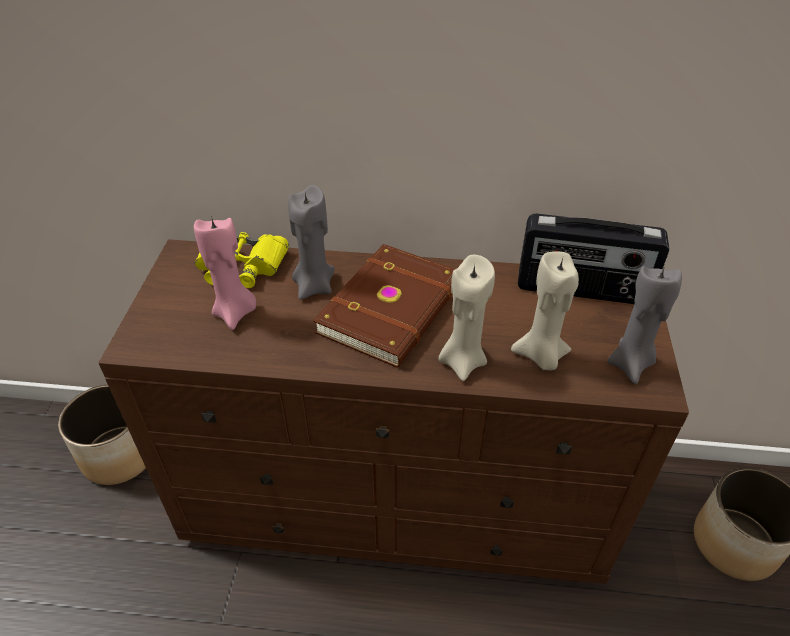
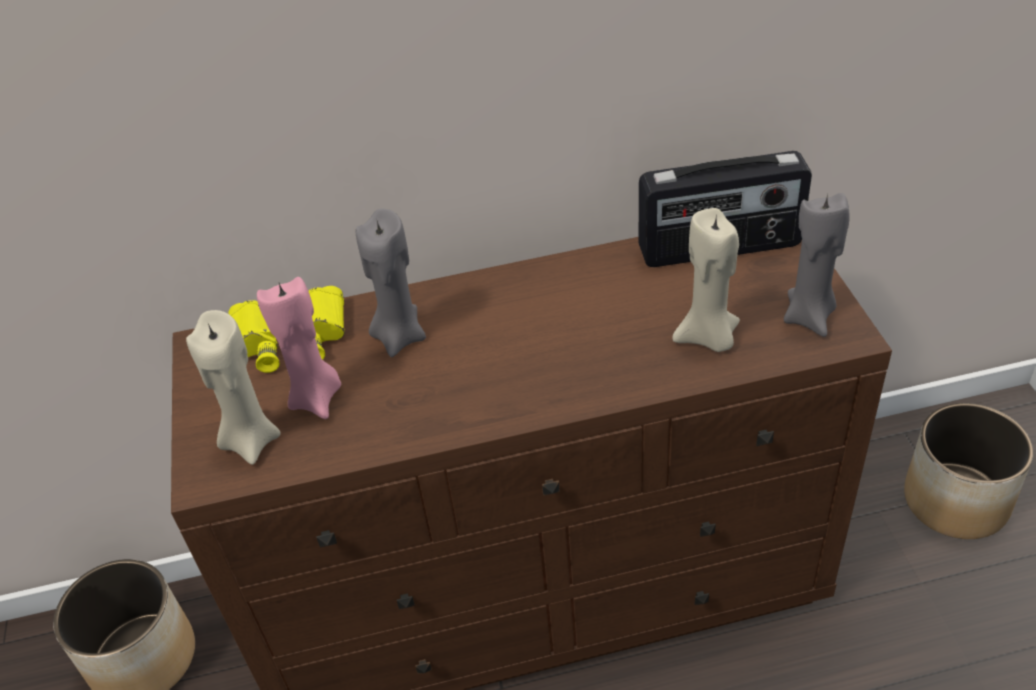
camera: 15 degrees left, 0 degrees up
brown book [313,244,455,368] -> none
beige candle [438,255,495,381] -> beige candle moved to [186,310,281,465]

